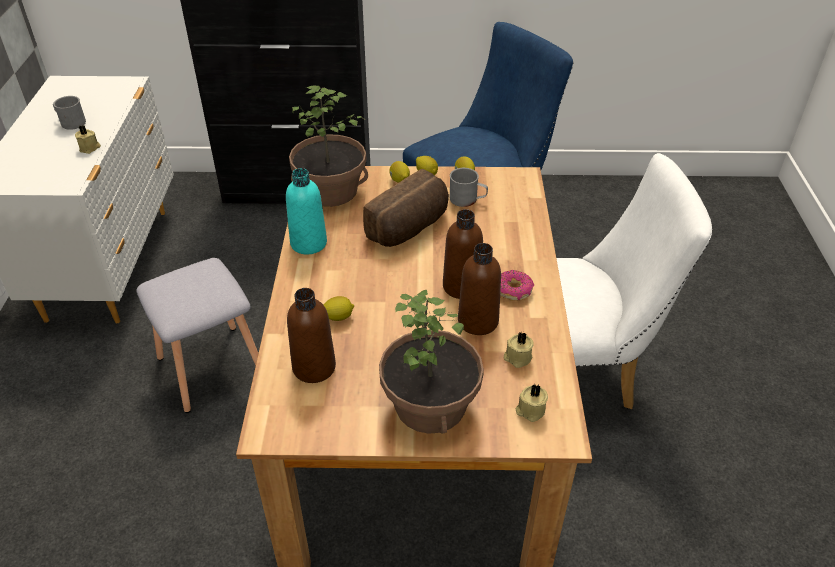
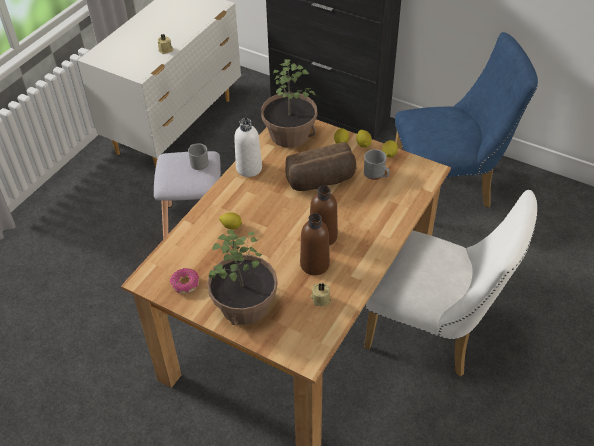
camera: 30 degrees right, 5 degrees up
grey mug [53,96,86,130] -> grey mug moved to [188,144,209,170]
turquoise bottle [286,168,327,254] -> white bottle [234,118,262,177]
brown bottle [287,288,336,383] -> none
donut [500,270,534,301] -> donut moved to [170,268,199,294]
beige candle [516,384,548,422] -> none

